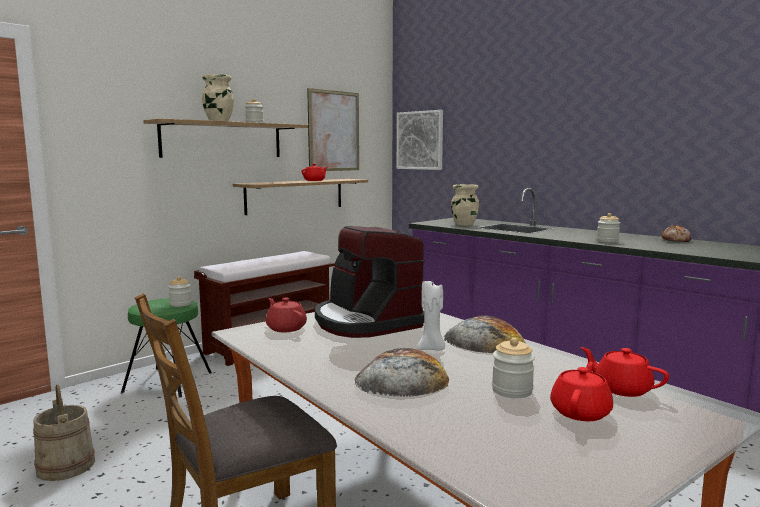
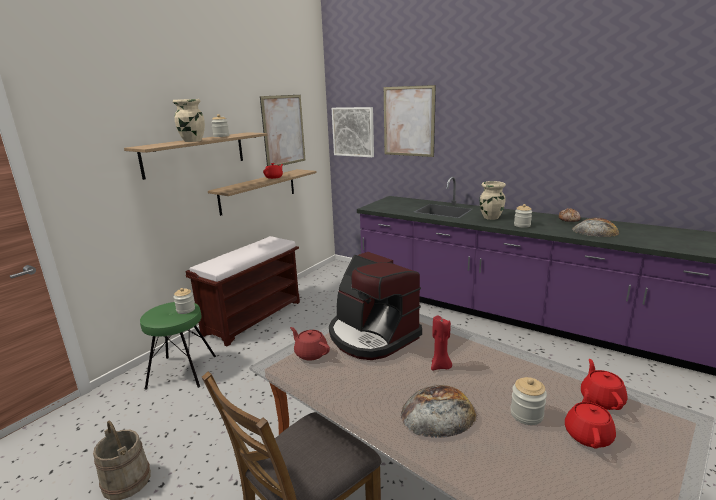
camera: 10 degrees left, 10 degrees up
white candle [417,281,445,351] -> red candle [431,315,452,371]
bread [444,315,525,353] -> bread moved to [572,218,619,237]
beige vase [451,184,479,226] -> beige vase moved to [480,181,506,220]
red teapot [580,347,669,397] -> red teapot turned 60 degrees clockwise [581,359,628,410]
none -> picture [384,85,436,157]

